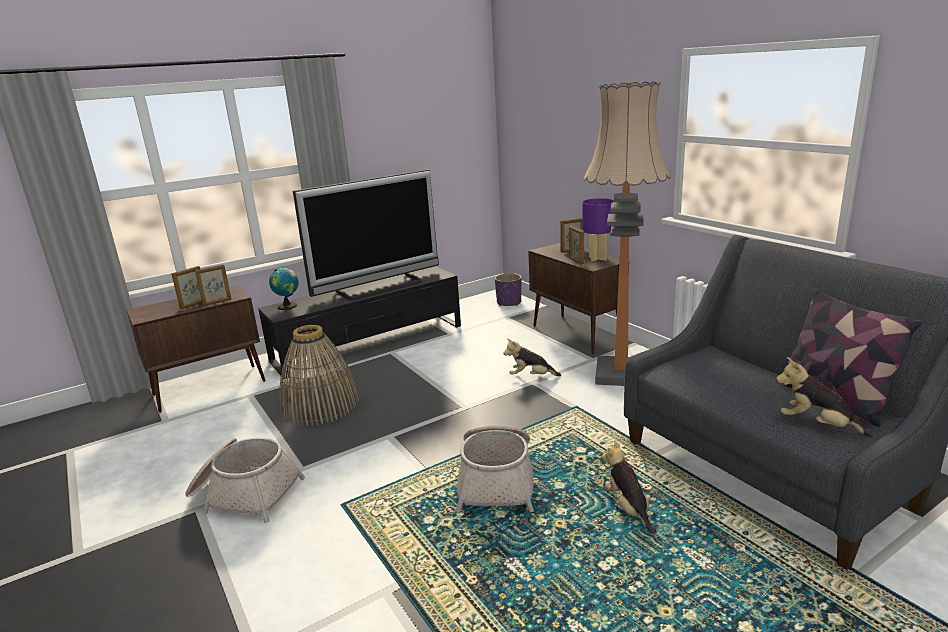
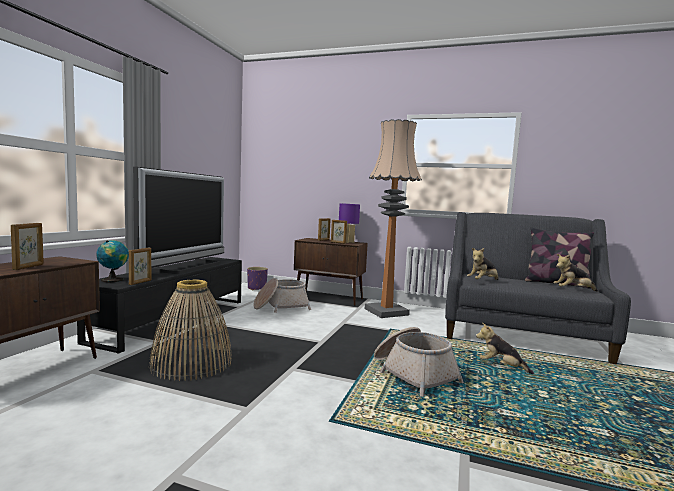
camera: 40 degrees left, 15 degrees down
basket [185,437,305,523] -> basket moved to [253,278,311,313]
picture frame [195,264,232,306] -> picture frame moved to [129,248,151,285]
plush toy [503,338,561,376] -> plush toy moved to [467,248,498,280]

